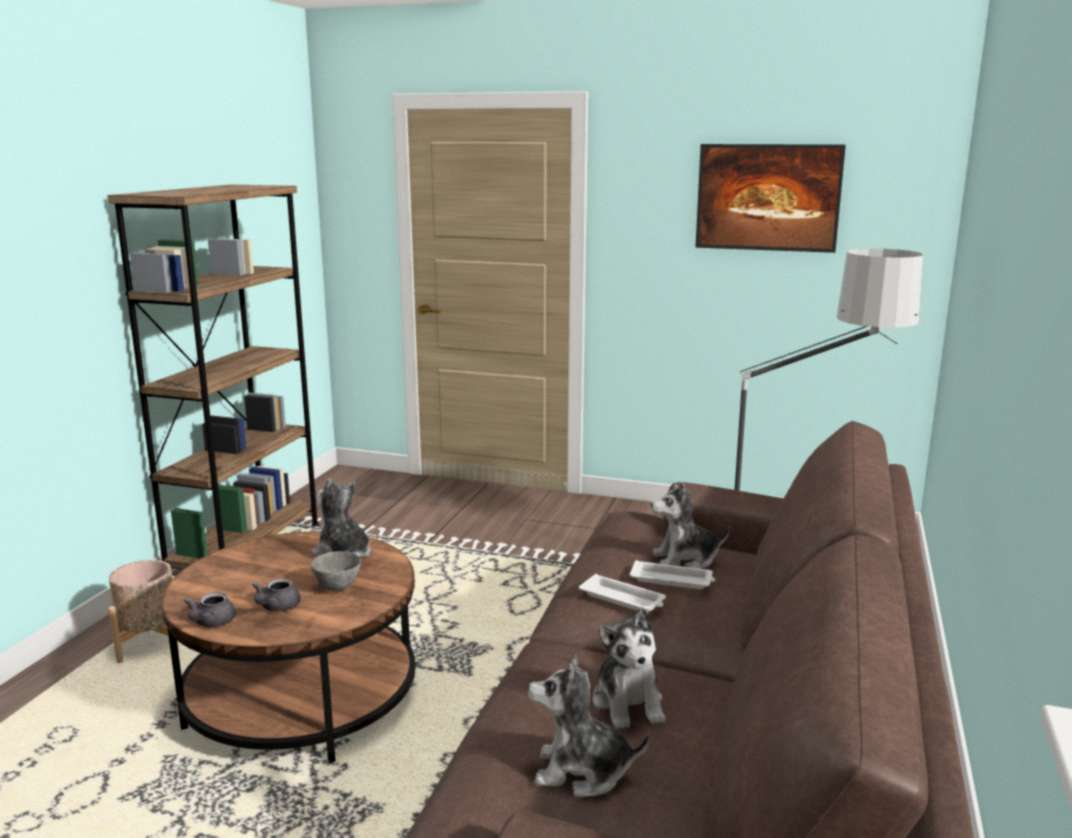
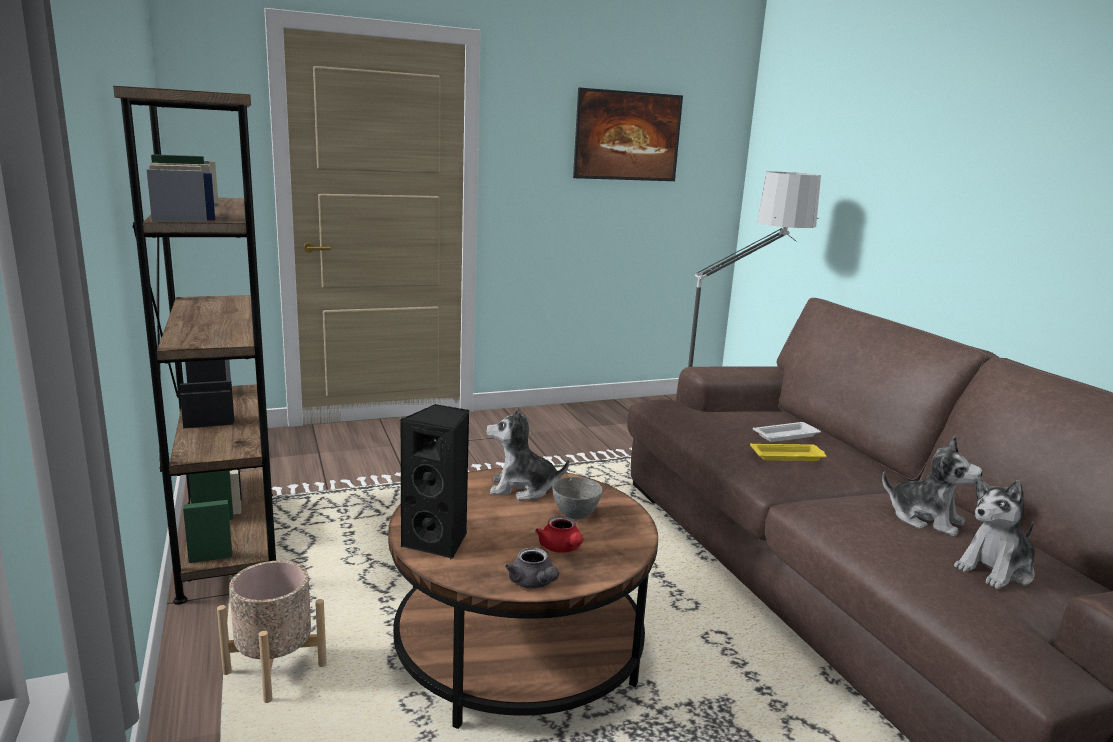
camera: 40 degrees left, 0 degrees up
grey teapot [252,578,301,611] -> red teapot [535,516,584,553]
white tray [579,574,666,613] -> yellow tray [750,443,826,461]
plush toy [651,482,730,569] -> none
none -> black speaker [400,404,469,559]

